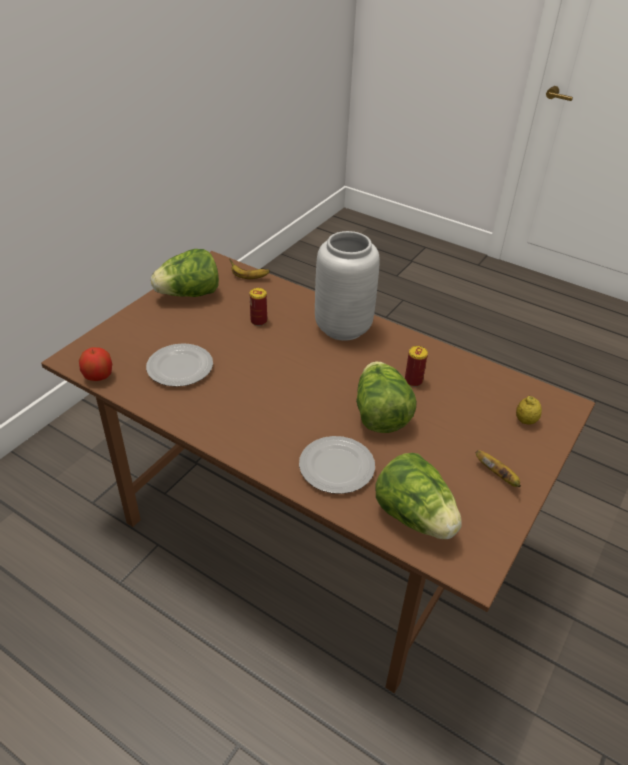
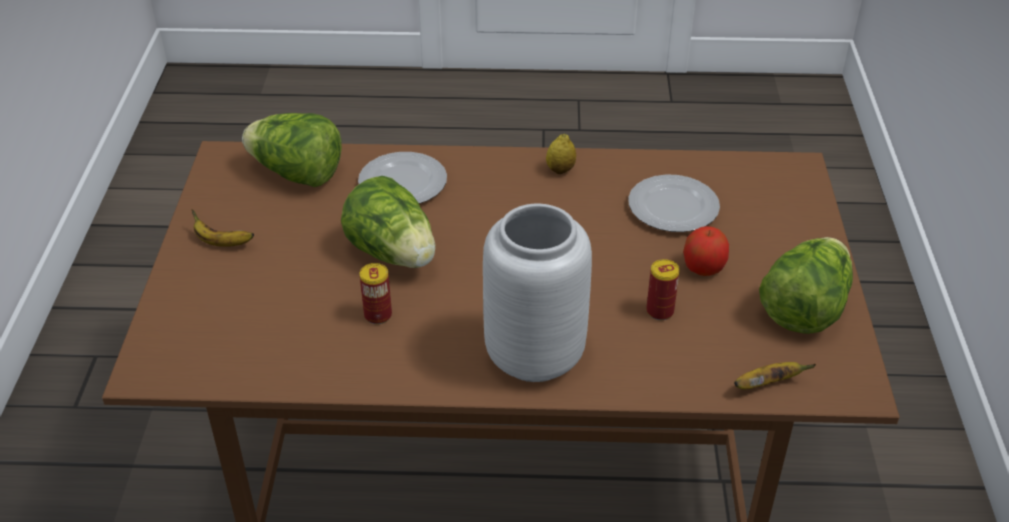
camera: 150 degrees right, 0 degrees up
apple [79,347,112,381] -> apple moved to [683,226,729,276]
lemon [516,396,542,425] -> lemon moved to [546,134,576,174]

